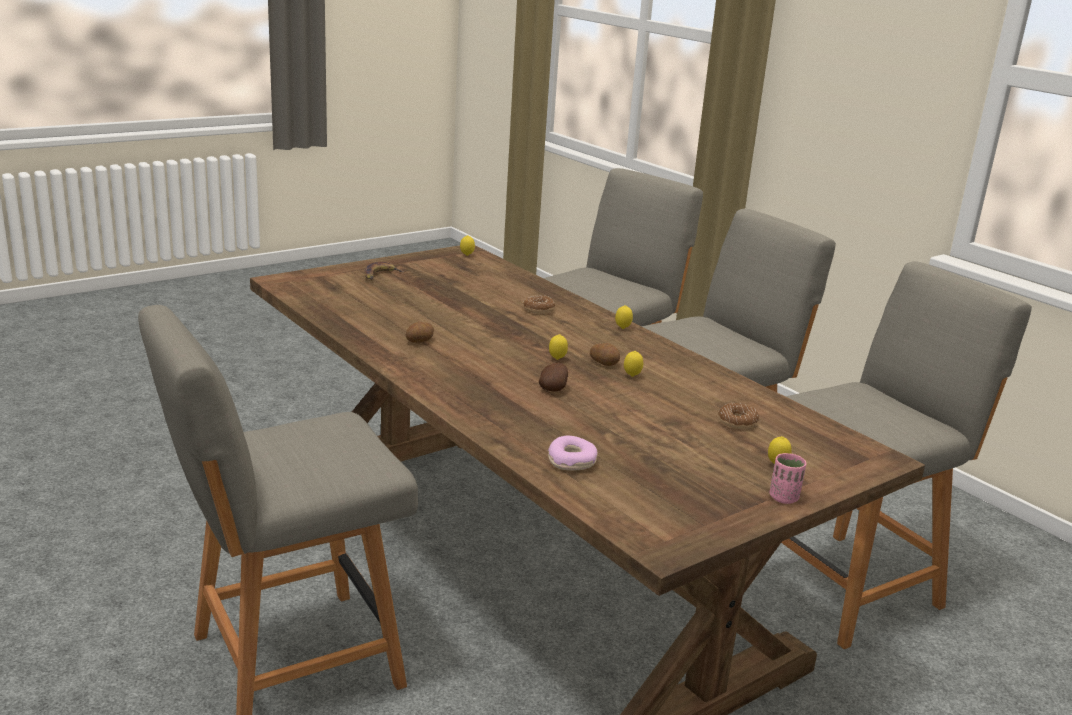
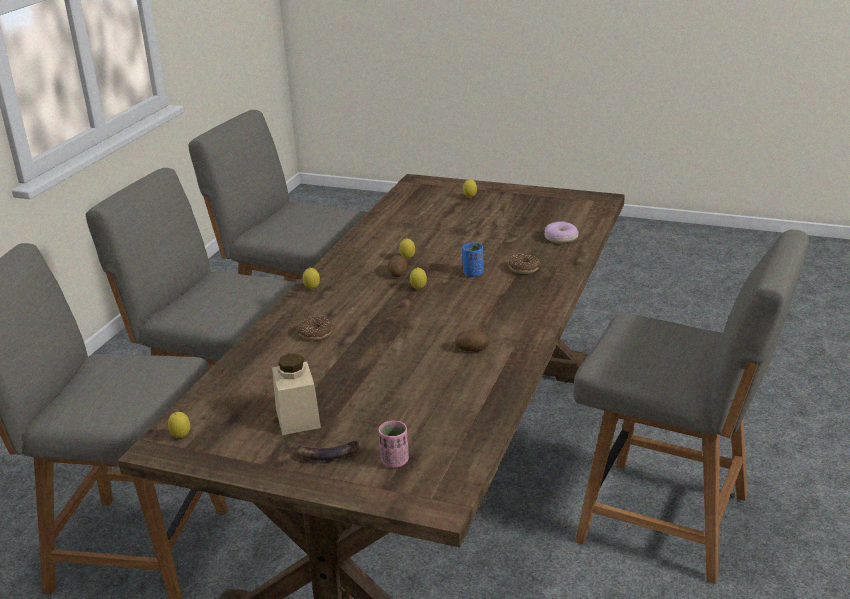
camera: 120 degrees left, 5 degrees up
potato [539,363,568,391] -> blue cup [462,242,484,277]
donut [718,403,759,429] -> donut moved to [508,254,540,274]
pink cup [770,453,806,504] -> pink cup moved to [378,421,409,468]
none -> beige jar [272,354,321,435]

